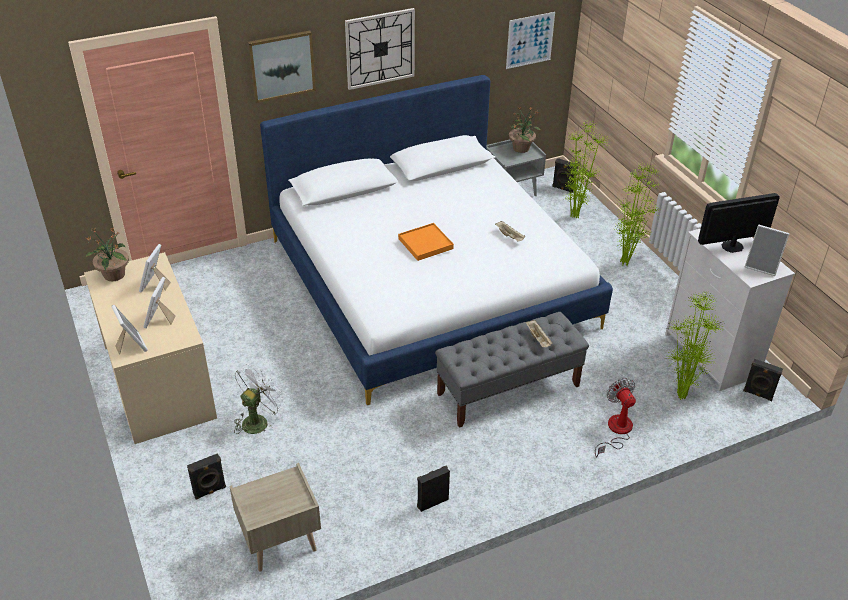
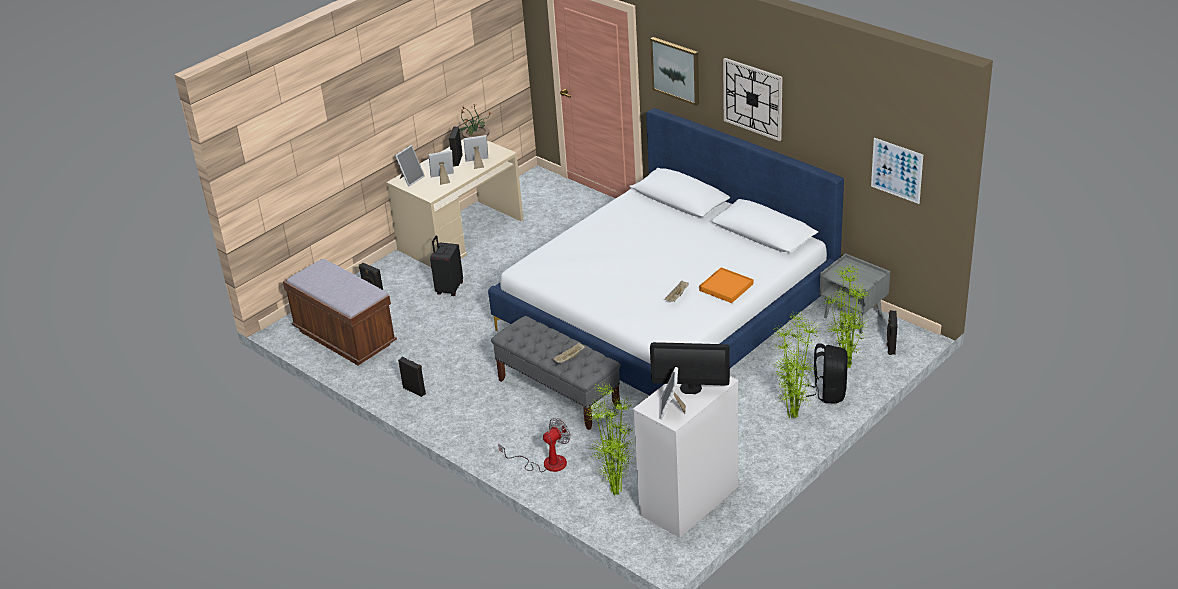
camera: 70 degrees right, 5 degrees down
beige nightstand [229,463,321,572] -> brown bench [283,259,397,365]
white fan [234,364,285,434] -> black suitcase [430,236,463,296]
orange tray [398,223,454,261] -> orange tray moved to [699,267,753,303]
potted plant [509,107,540,153] -> none
monitor [698,193,779,253] -> monitor turned 135 degrees clockwise [650,342,730,394]
black speaker [743,359,783,401] -> black speaker moved to [449,126,463,166]
none -> black backpack [806,343,848,403]

